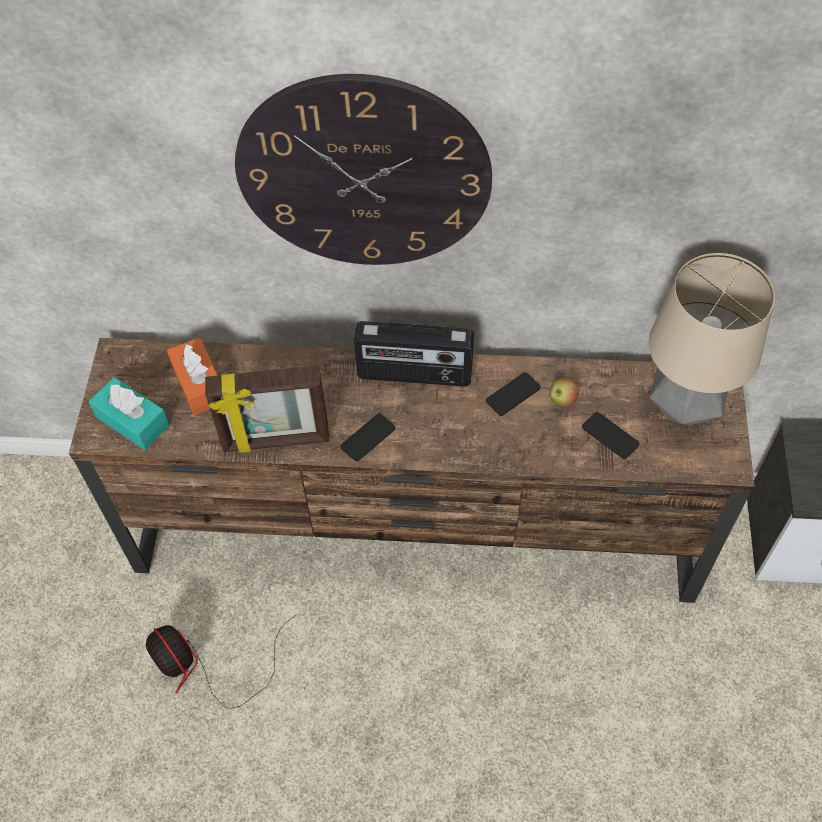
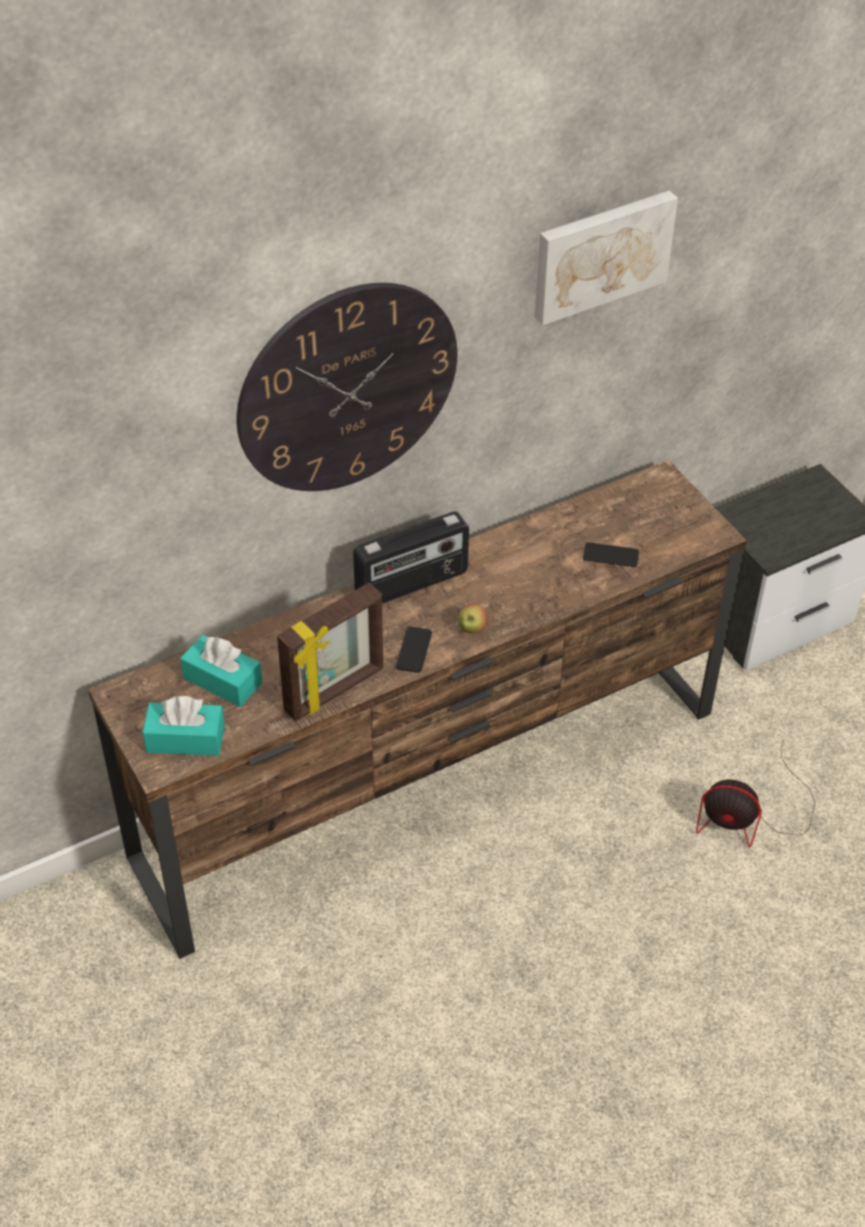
camera: 35 degrees left, 10 degrees down
fan [146,615,296,709] -> fan moved to [696,740,815,847]
orange tissue box [167,338,218,415] -> turquoise tissue box [180,635,262,707]
phone [486,372,541,416] -> none
apple [549,378,579,407] -> apple moved to [458,604,488,634]
table lamp [649,253,775,426] -> none
none -> picture [535,191,678,325]

